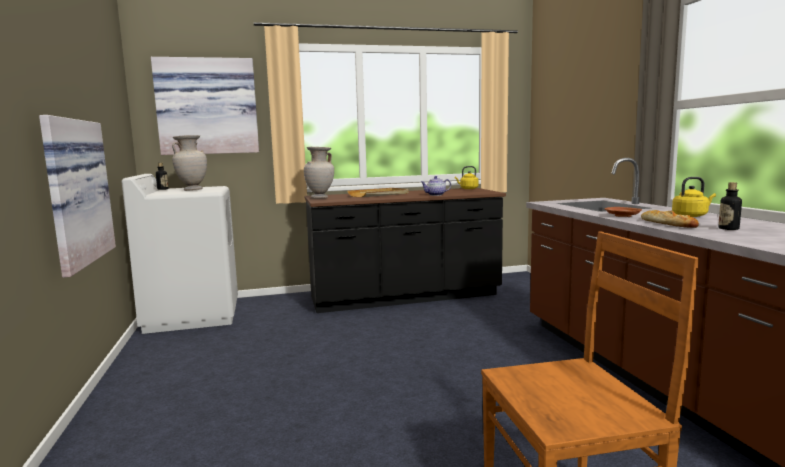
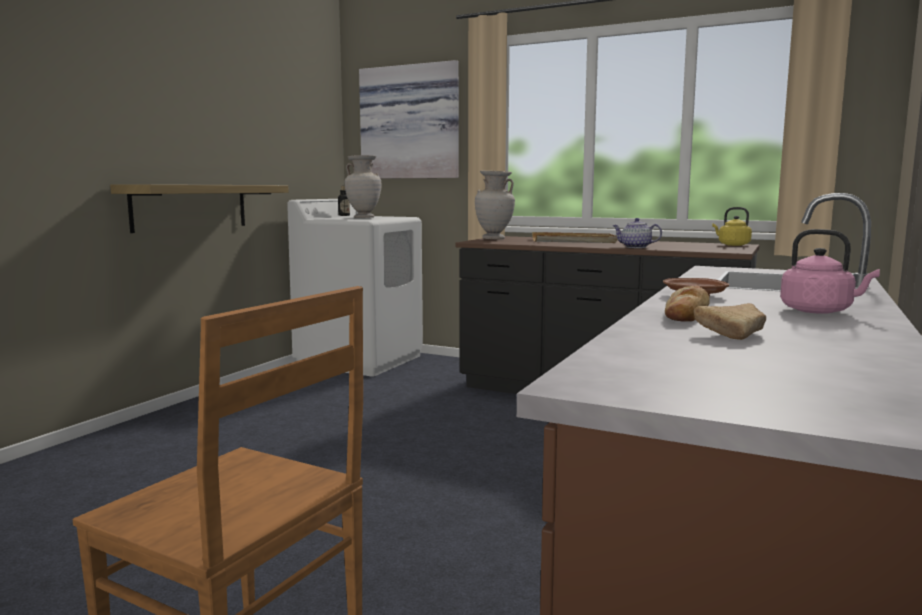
camera: 40 degrees right, 0 degrees up
picture [39,115,116,278] -> shelf [110,184,289,233]
yellow kettle [672,177,716,217] -> pink kettle [780,229,880,314]
bottle [718,182,742,230] -> bread [694,303,766,340]

